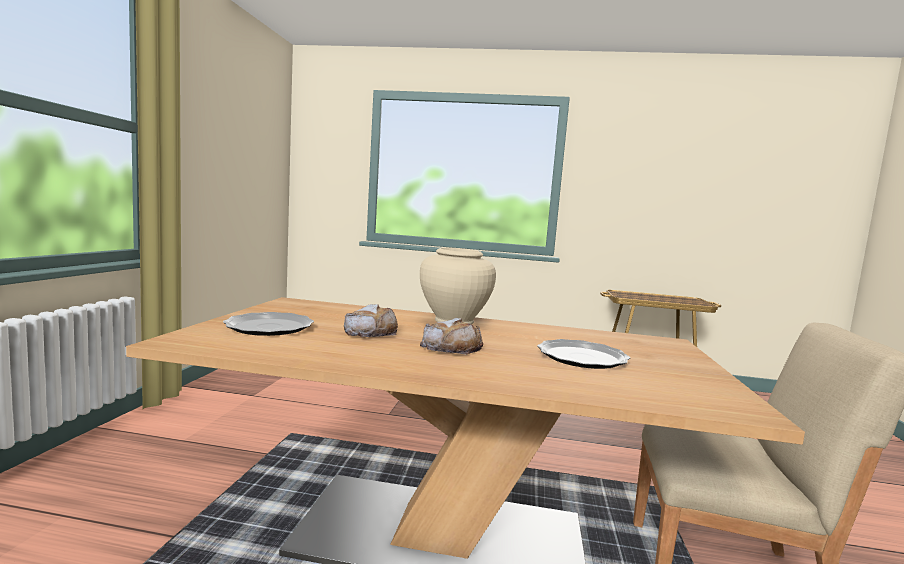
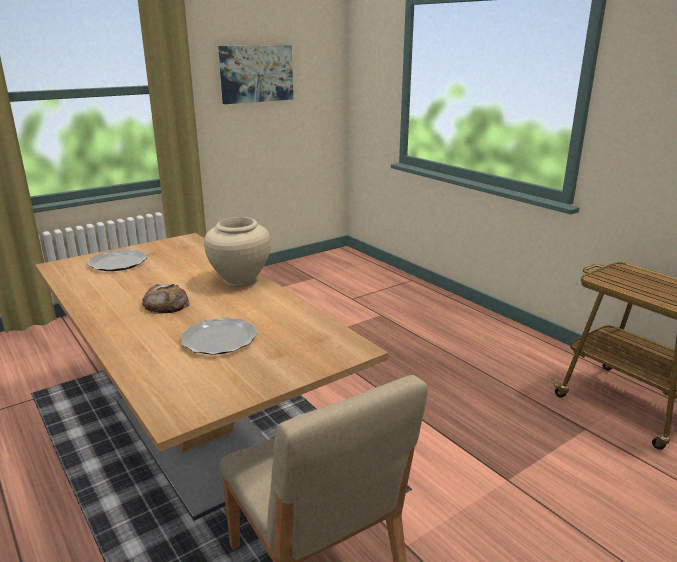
camera: 45 degrees right, 15 degrees up
bread [344,304,398,337] -> none
none -> picture [218,45,293,104]

